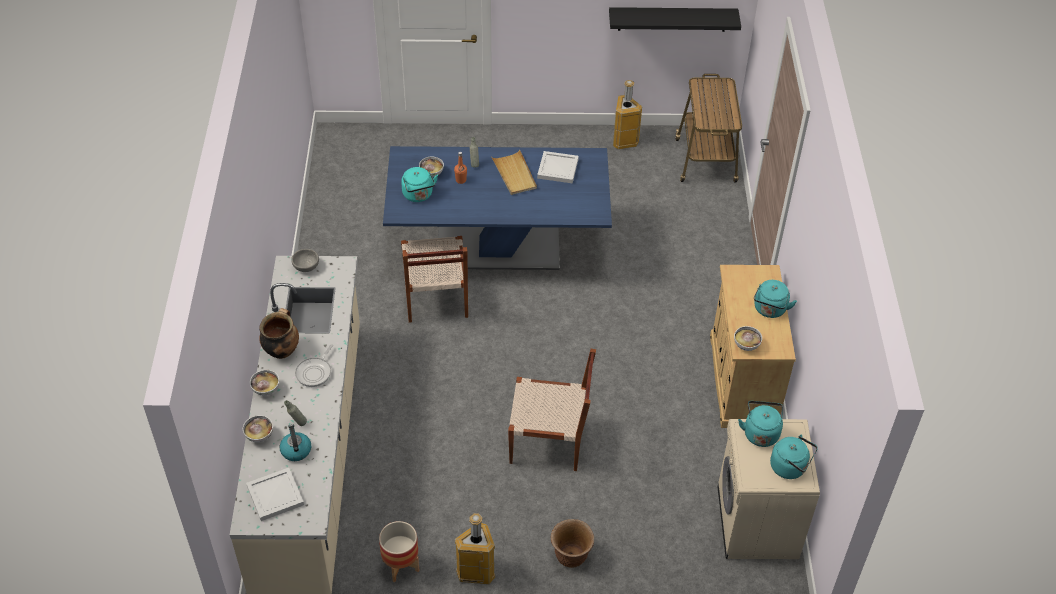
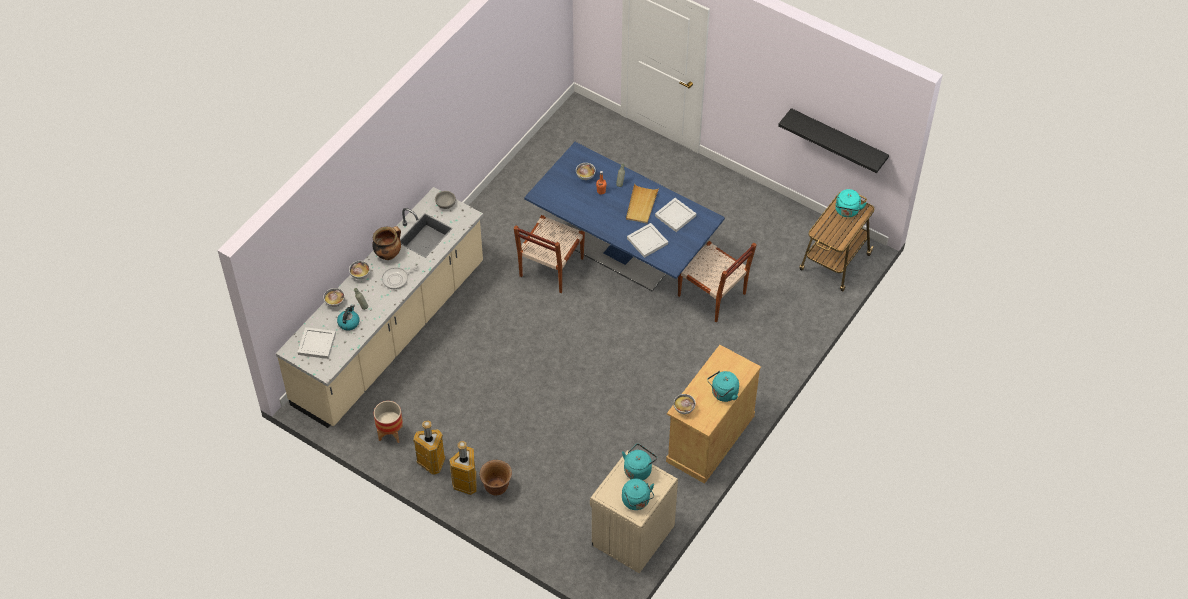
camera: 35 degrees right, 5 degrees up
turquoise kettle [401,167,438,202] -> turquoise kettle moved to [835,189,867,217]
chair [508,349,596,471] -> chair moved to [678,241,757,322]
trash can [613,80,642,150] -> trash can moved to [449,441,477,495]
none -> white tray [627,223,668,258]

